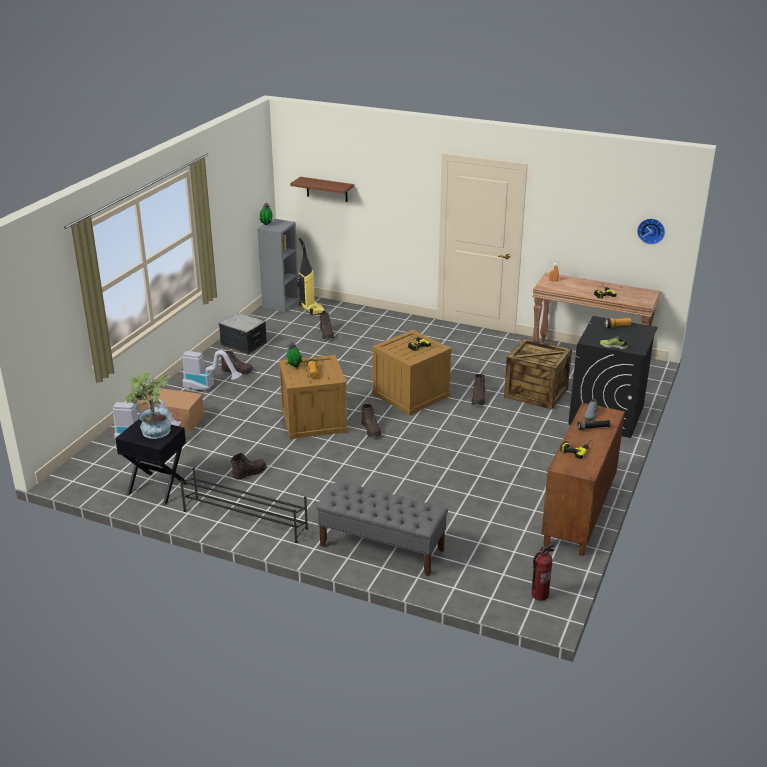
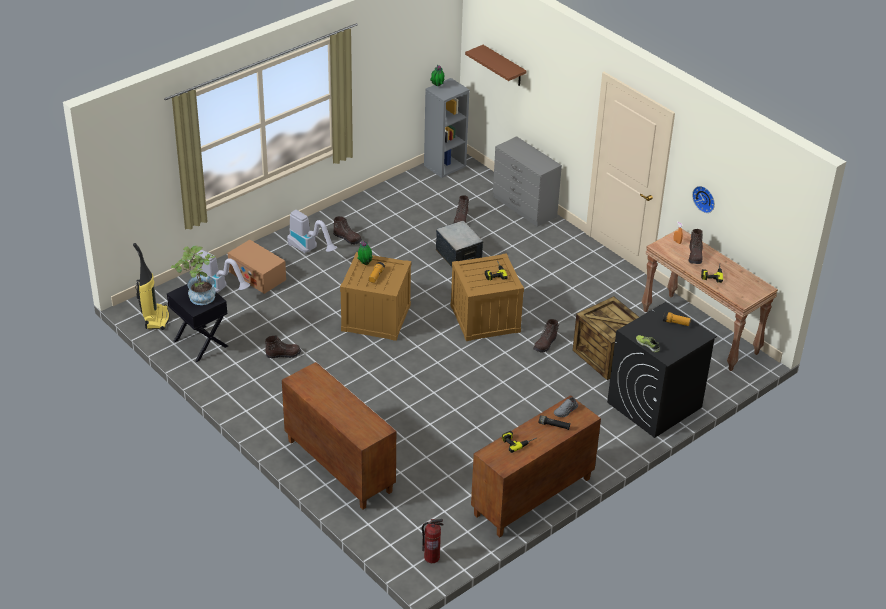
camera: 25 degrees right, 10 degrees up
black shoe rack [180,468,308,543] -> none
storage box [219,313,267,354] -> storage box moved to [436,221,484,267]
vacuum cleaner [297,238,326,315] -> vacuum cleaner moved to [133,243,170,330]
grey bench [316,481,448,576] -> brown cabinet [282,362,396,510]
brown boot [361,404,381,437] -> brown boot moved to [688,229,703,264]
wall clock [637,218,665,245] -> wall clock moved to [692,186,715,213]
none -> grey dresser [493,136,562,227]

